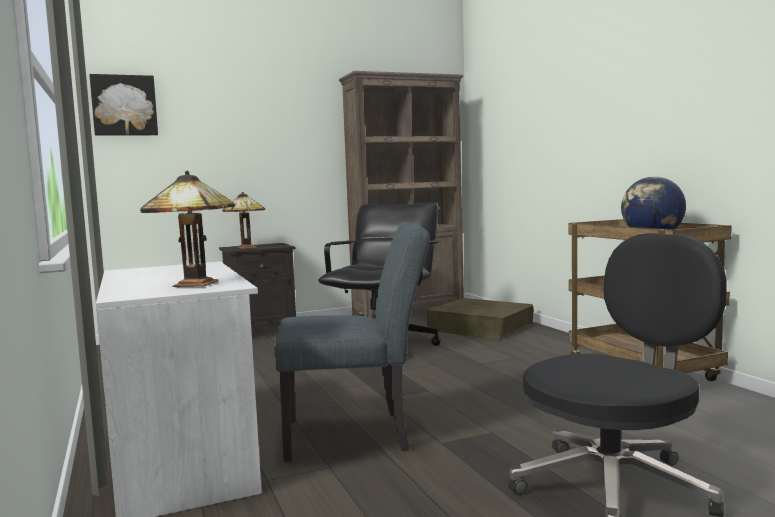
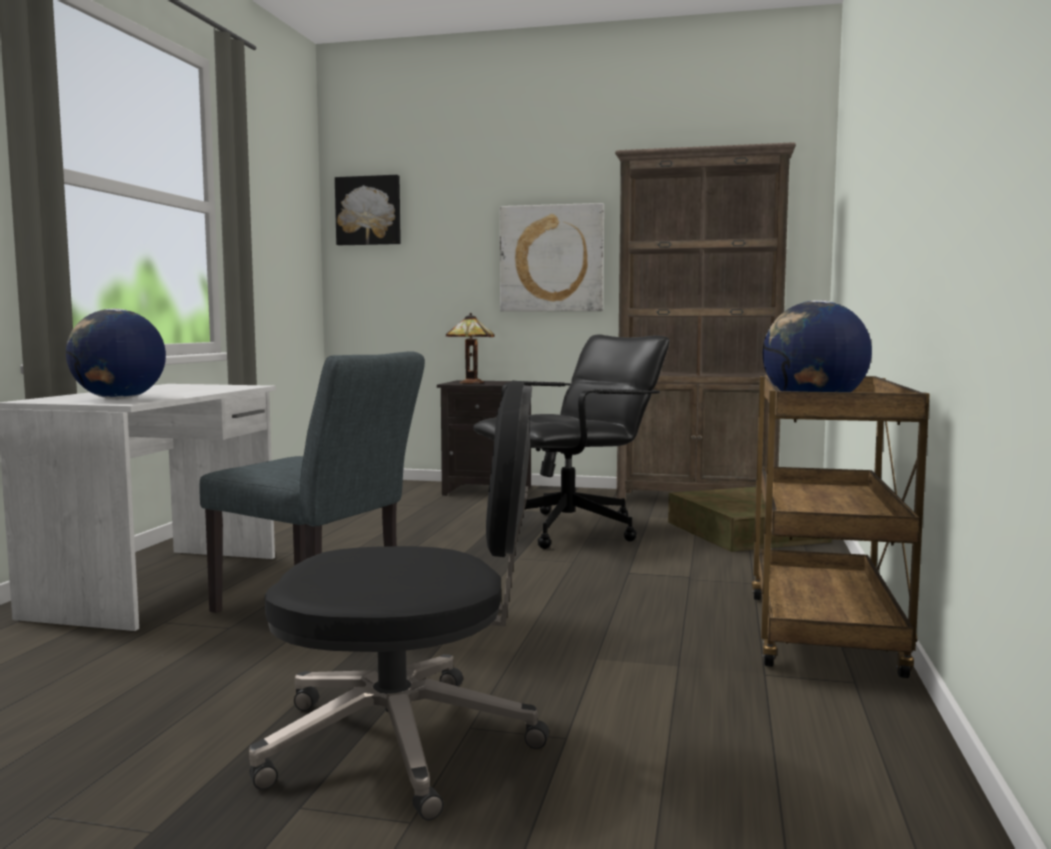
camera: 35 degrees right, 0 degrees up
table lamp [140,170,235,287] -> globe [66,309,166,399]
none -> picture [500,203,604,311]

